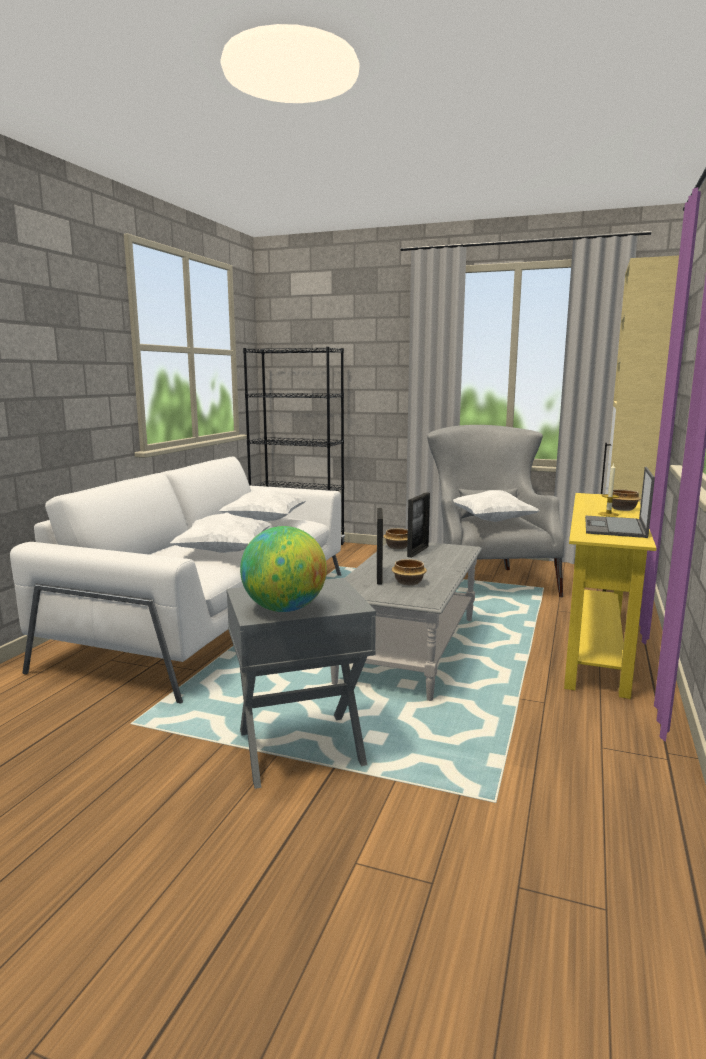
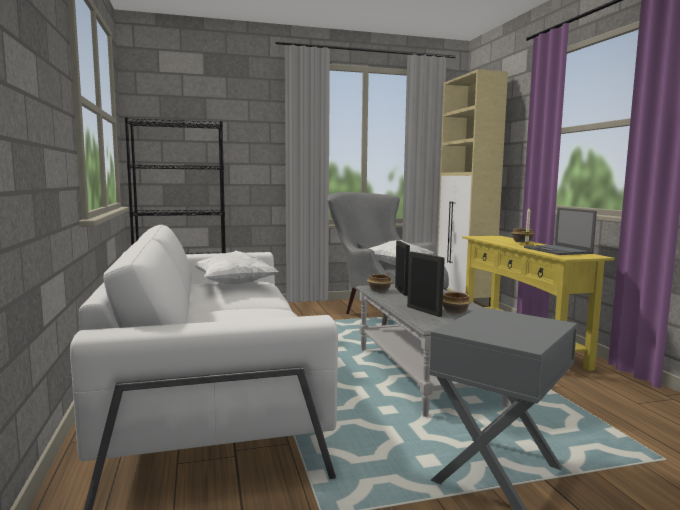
camera: 35 degrees left, 5 degrees down
white pillow [170,512,271,553] -> none
globe [240,526,327,612] -> none

